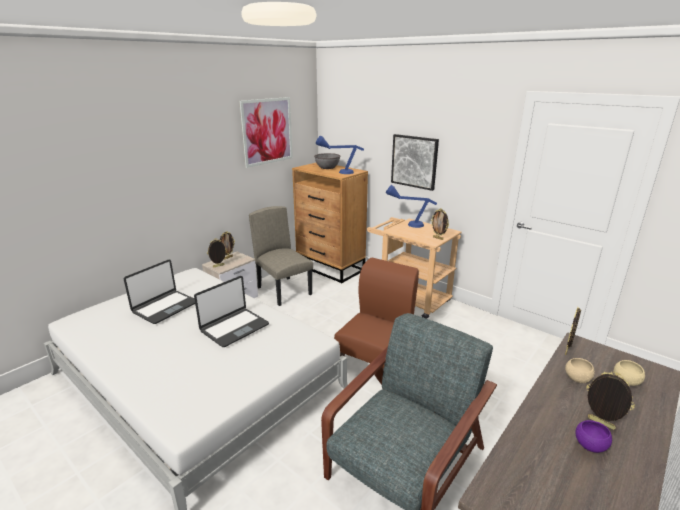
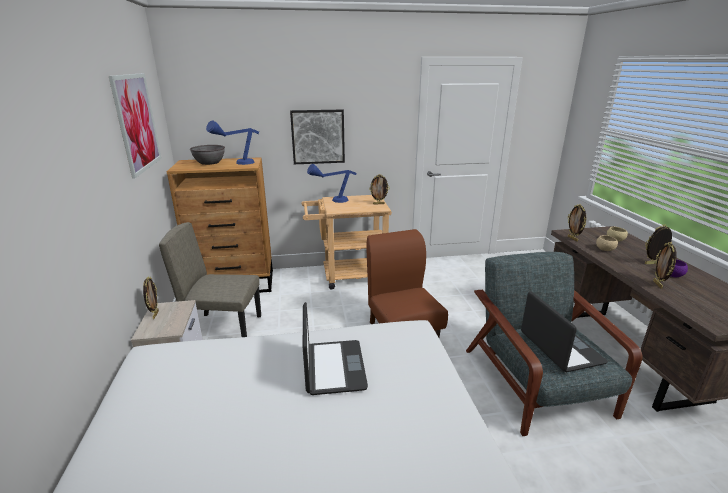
camera: 50 degrees left, 0 degrees up
laptop [124,260,195,324] -> laptop moved to [521,291,608,372]
picture frame [207,239,227,267] -> picture frame moved to [653,242,677,289]

